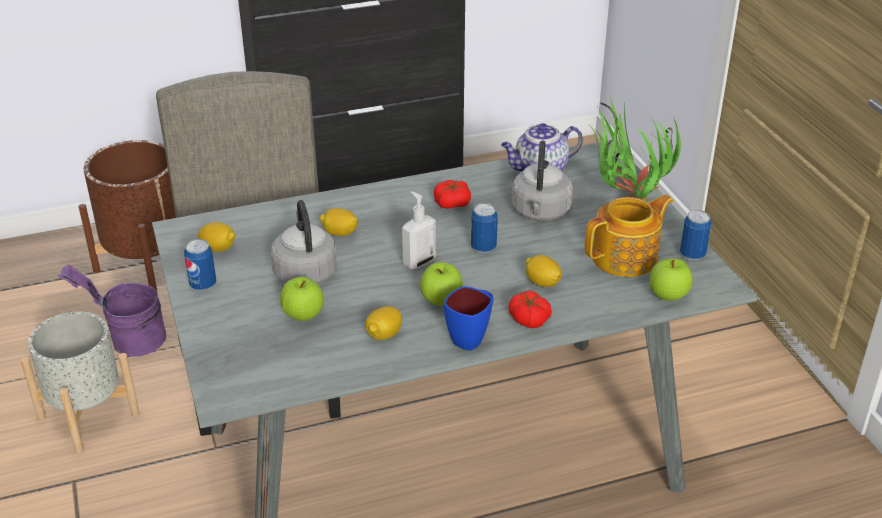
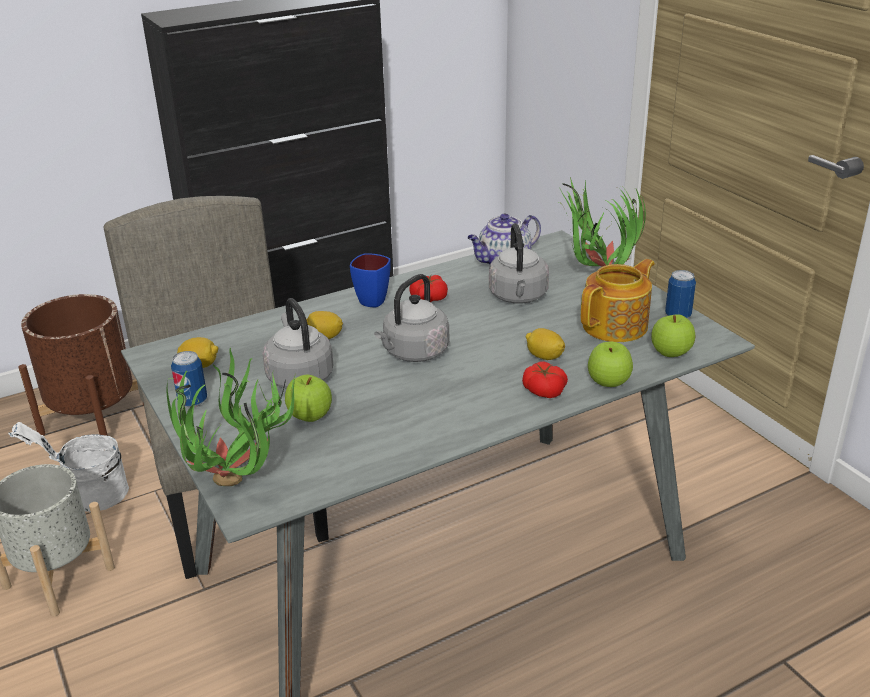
camera: 10 degrees left, 5 degrees down
purple bucket [57,265,166,357] -> white bucket [8,422,129,512]
lemon [365,306,402,340] -> none
soap dispenser [402,192,436,269] -> grey kettle [374,274,449,362]
apple [420,262,463,306] -> apple moved to [588,342,633,387]
blue mug [444,286,493,351] -> blue mug moved to [350,253,391,307]
can [471,203,498,253] -> none
none -> potted plant [167,348,295,486]

